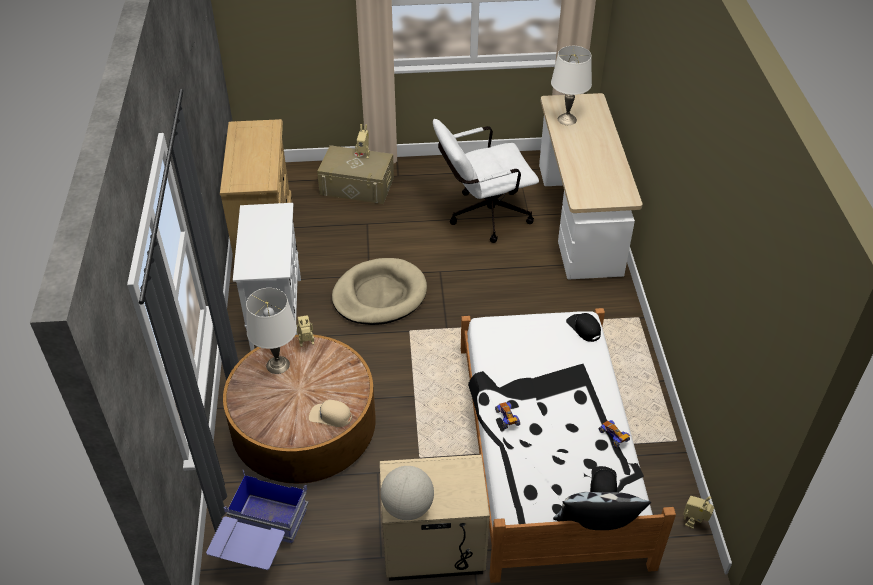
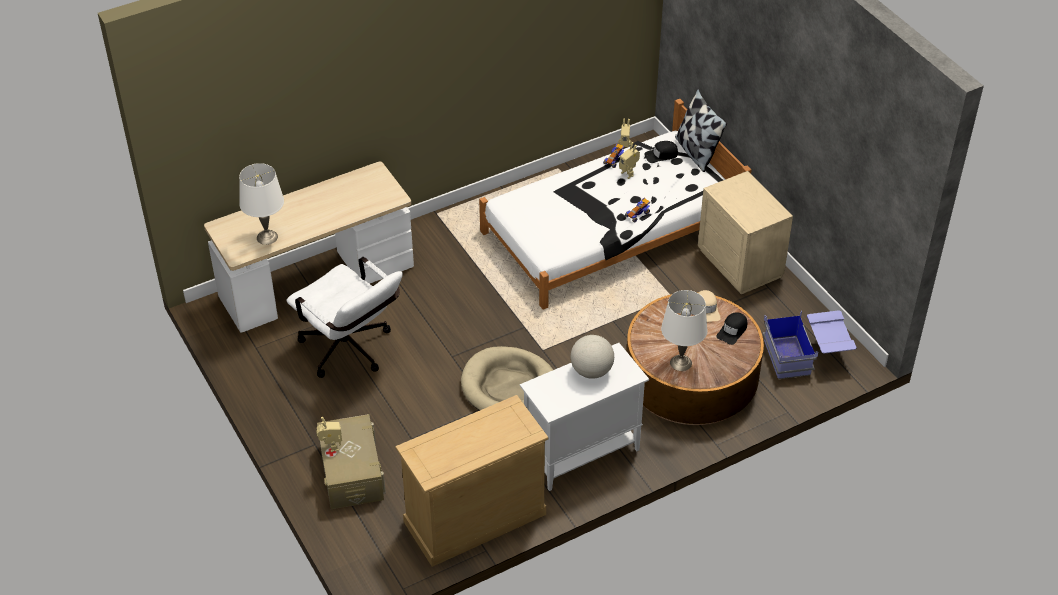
camera: 115 degrees left, 0 degrees up
toy robot [297,315,314,347] -> toy robot moved to [619,142,640,179]
globe [381,466,434,520] -> globe moved to [571,335,614,379]
black cap [566,313,601,342] -> black cap moved to [717,312,747,345]

